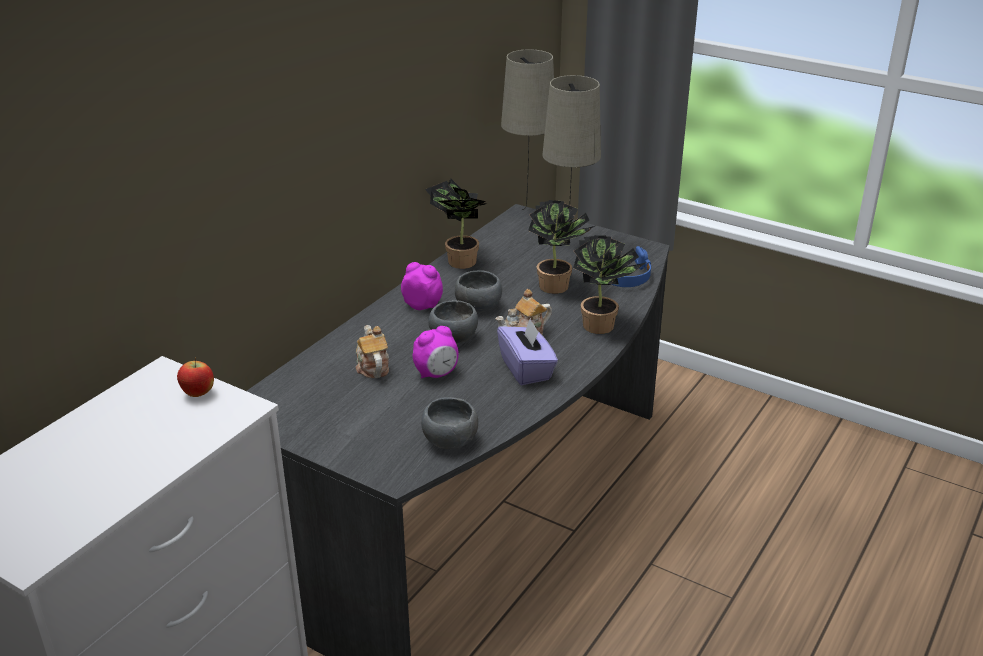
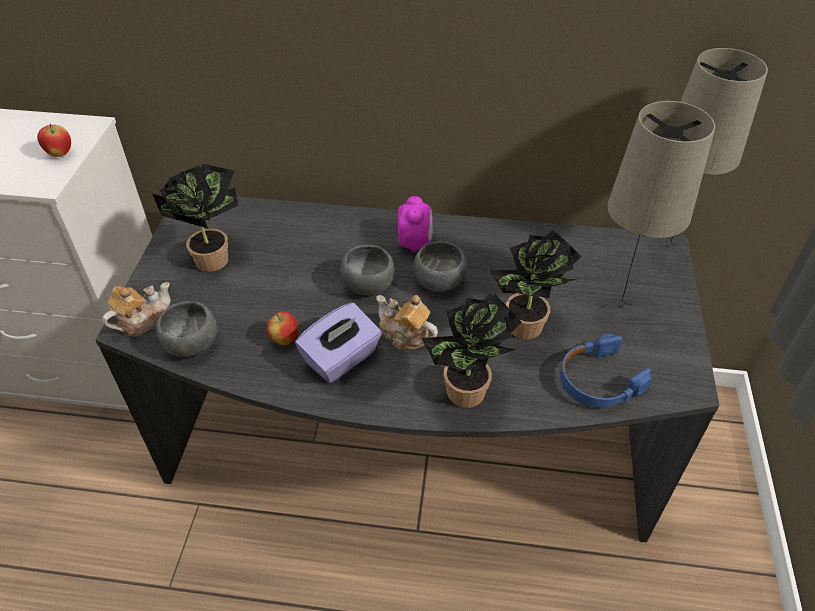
camera: 65 degrees right, 15 degrees up
teapot [356,325,389,378] -> teapot moved to [102,282,171,337]
alarm clock [413,326,459,379] -> none
potted plant [425,179,487,269] -> potted plant moved to [153,163,239,272]
none -> apple [267,311,298,345]

